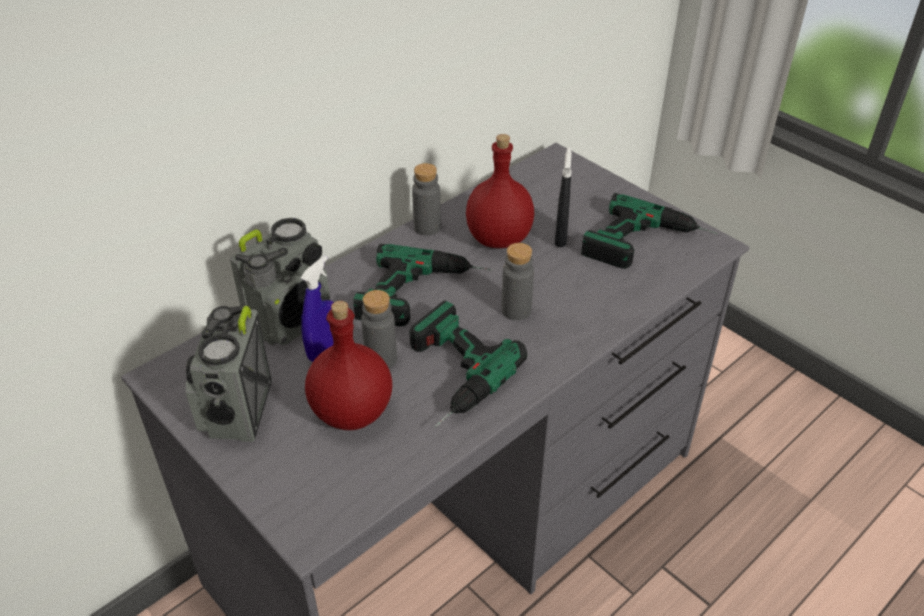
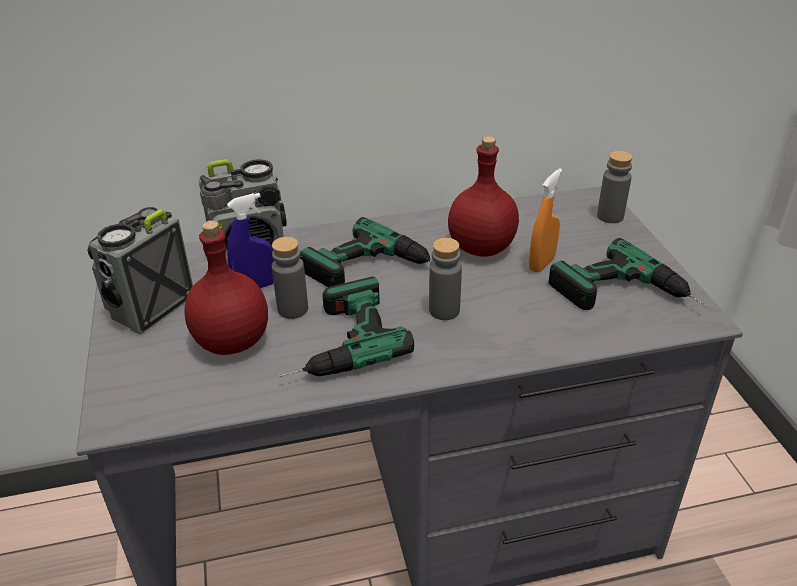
camera: 30 degrees right, 5 degrees down
grey bottle [412,163,441,236] -> grey bottle moved to [597,151,633,223]
black spray bottle [555,147,572,247] -> orange spray bottle [529,168,562,272]

